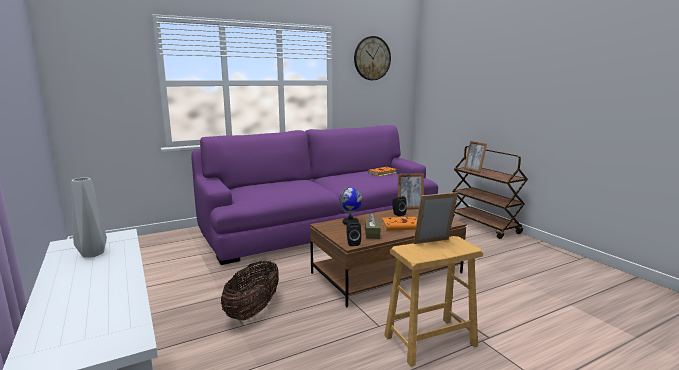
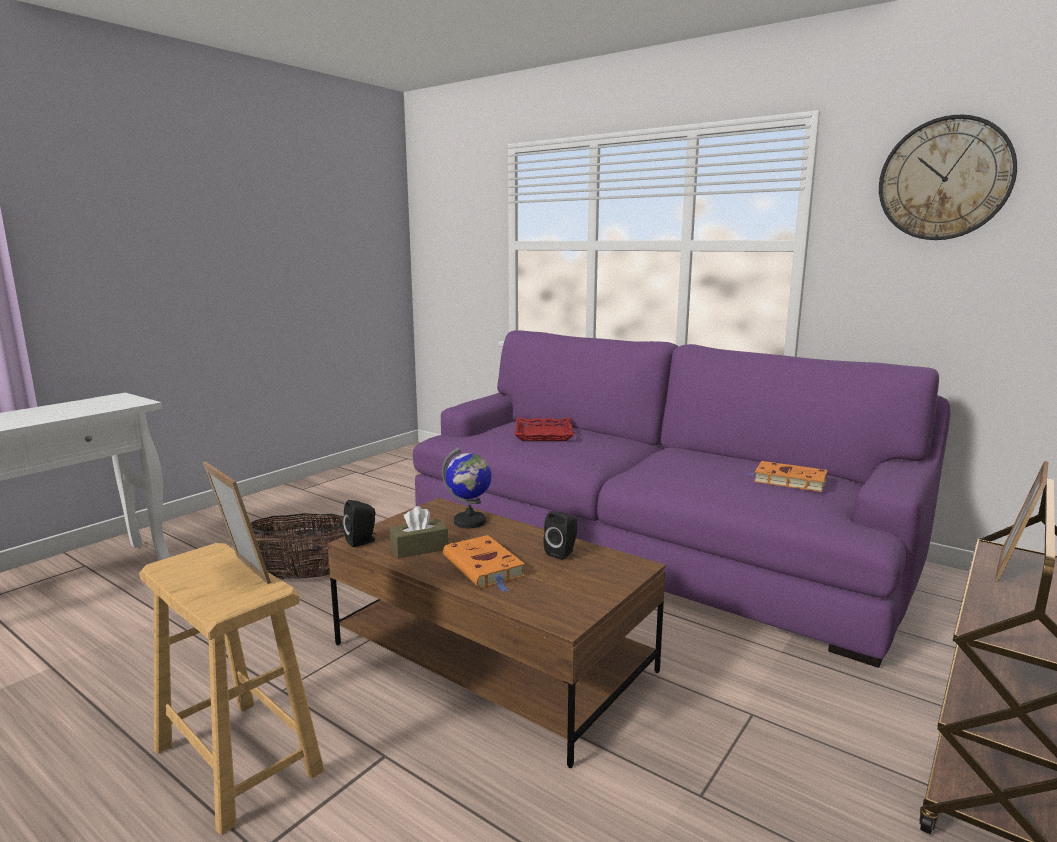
camera: 65 degrees right, 0 degrees up
grey vase [71,177,107,257] -> none
picture frame [398,173,424,210] -> none
none -> red tray [514,418,574,441]

